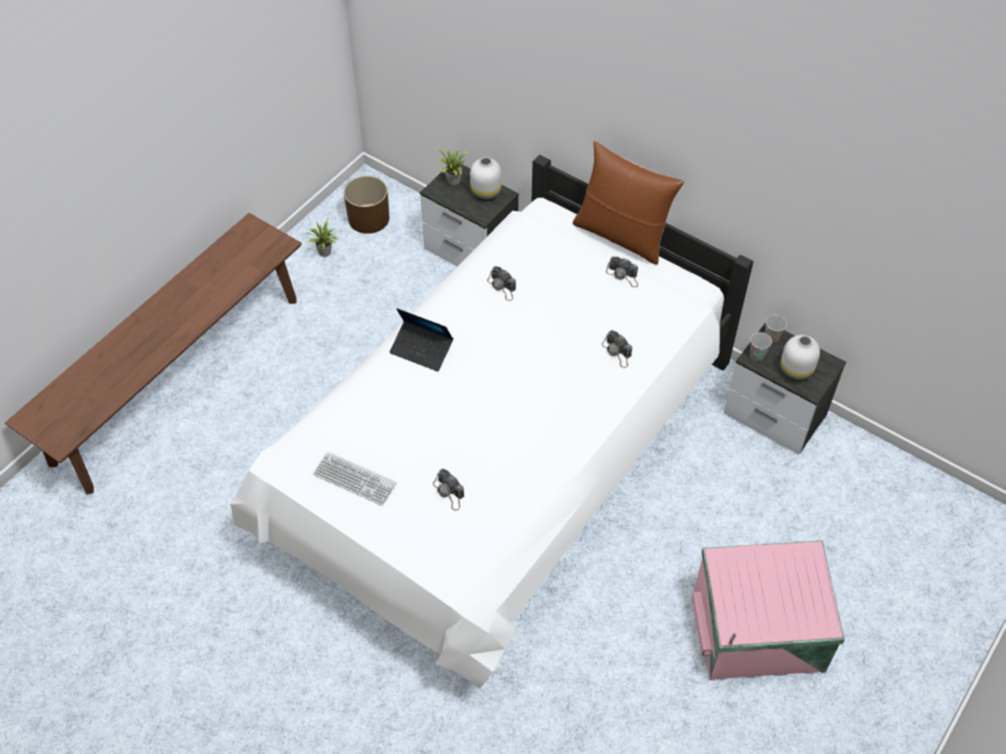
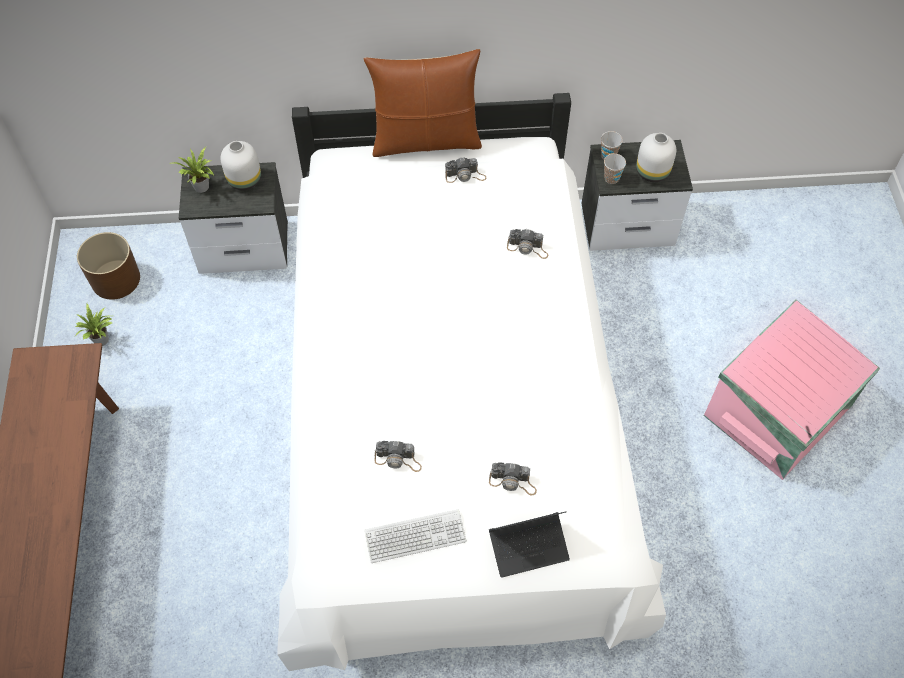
camera: 40 degrees left, 5 degrees up
laptop [390,308,453,372] -> laptop moved to [489,511,570,578]
camera [487,266,516,301] -> camera moved to [375,441,422,472]

